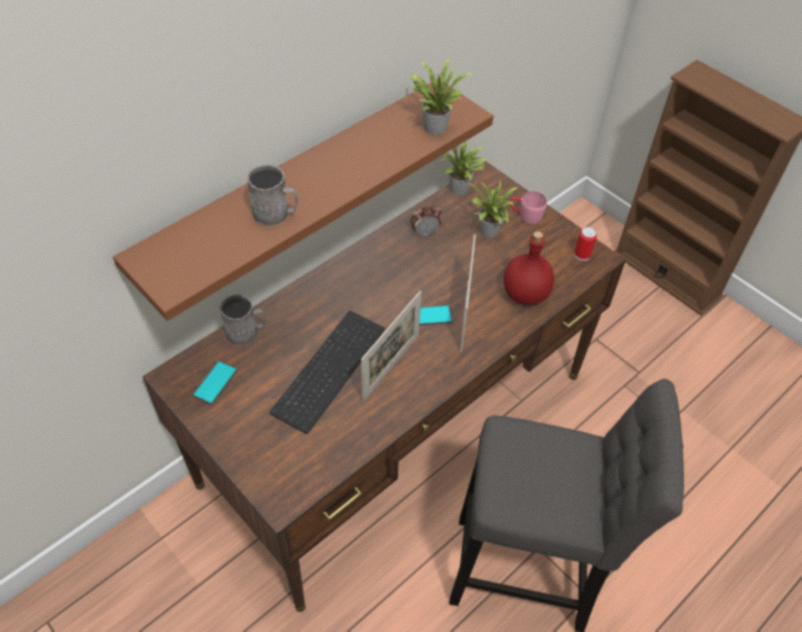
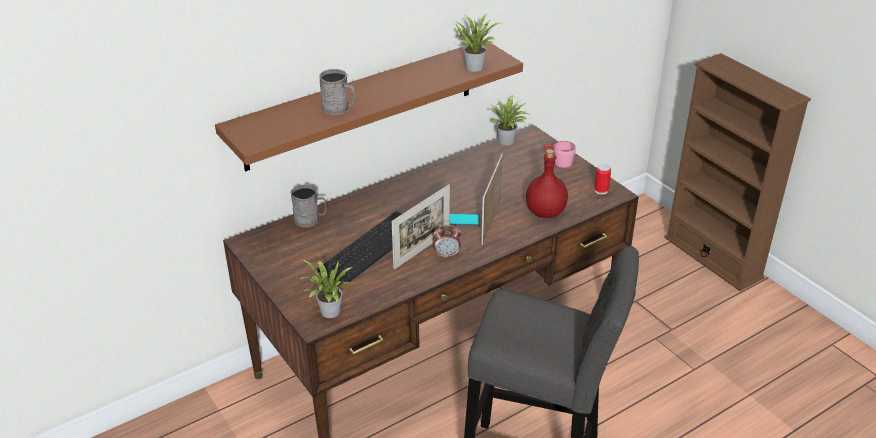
camera: 10 degrees right, 15 degrees down
phone [193,360,238,405] -> none
alarm clock [411,204,442,238] -> alarm clock moved to [433,225,461,258]
potted plant [467,180,518,238] -> potted plant moved to [301,259,353,318]

